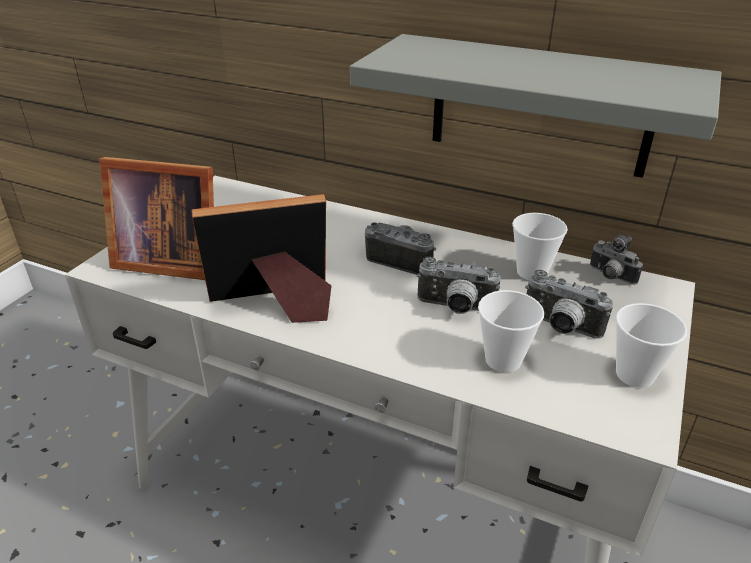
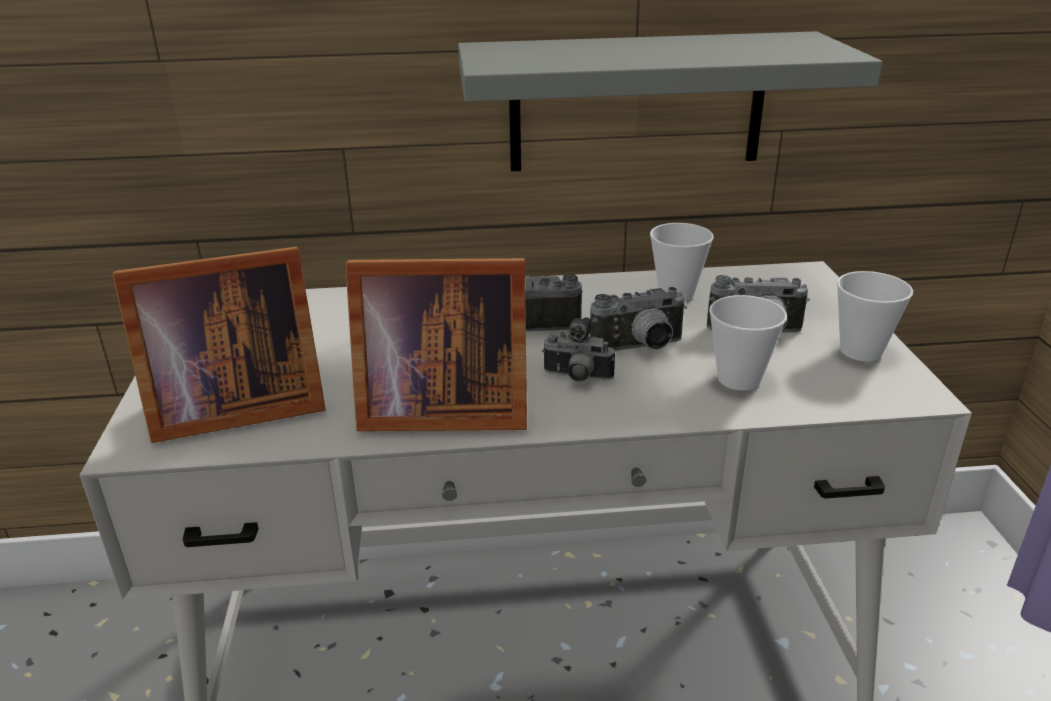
camera: 30 degrees left, 5 degrees down
picture frame [191,194,331,323] -> picture frame turned 135 degrees counterclockwise [345,258,527,431]
camera [590,235,643,285] -> camera moved to [542,317,615,382]

